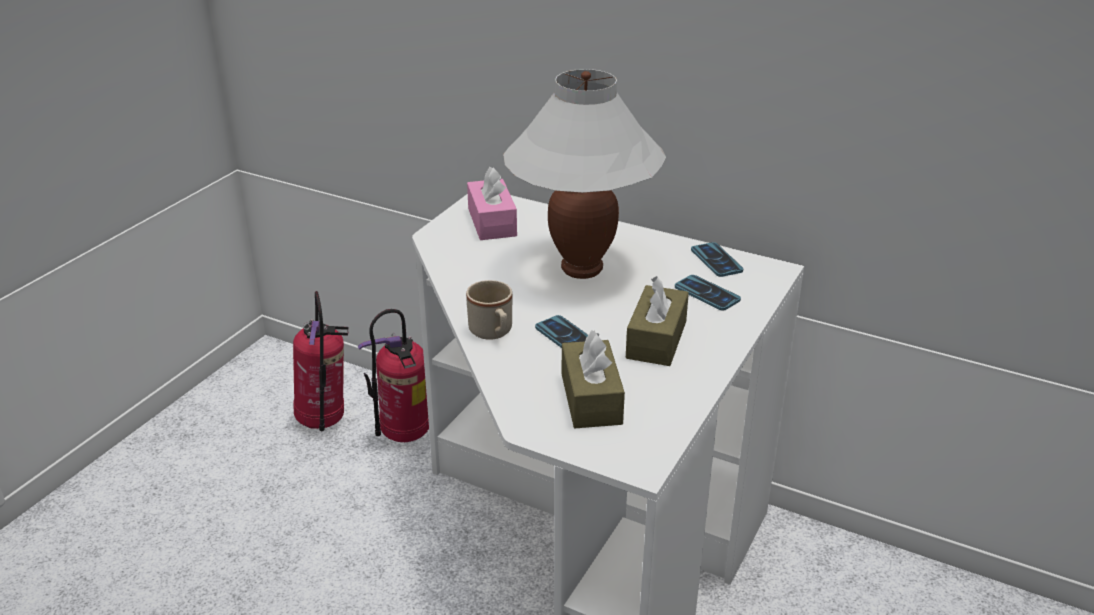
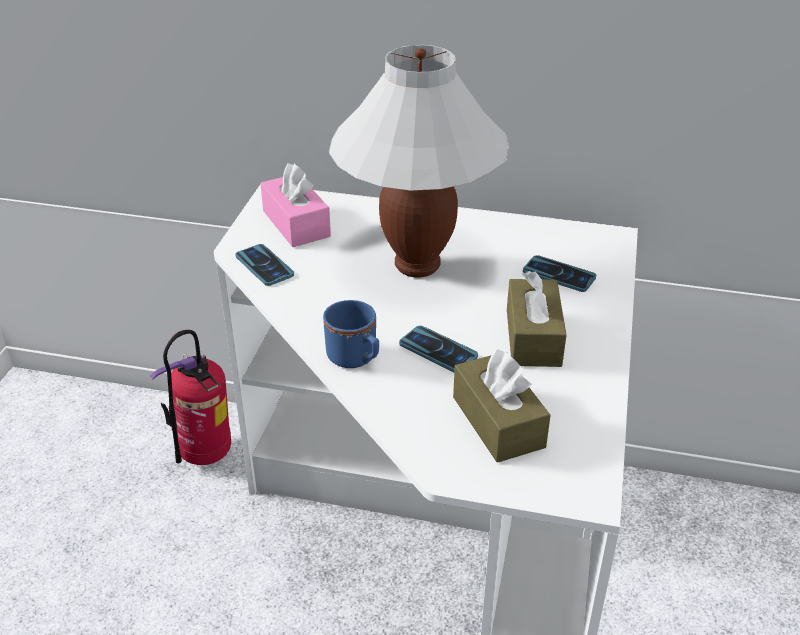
camera: 15 degrees left, 5 degrees up
fire extinguisher [293,291,349,431] -> none
beige mug [466,280,512,340] -> blue mug [323,300,379,368]
phone [691,242,743,277] -> phone moved to [235,244,294,286]

